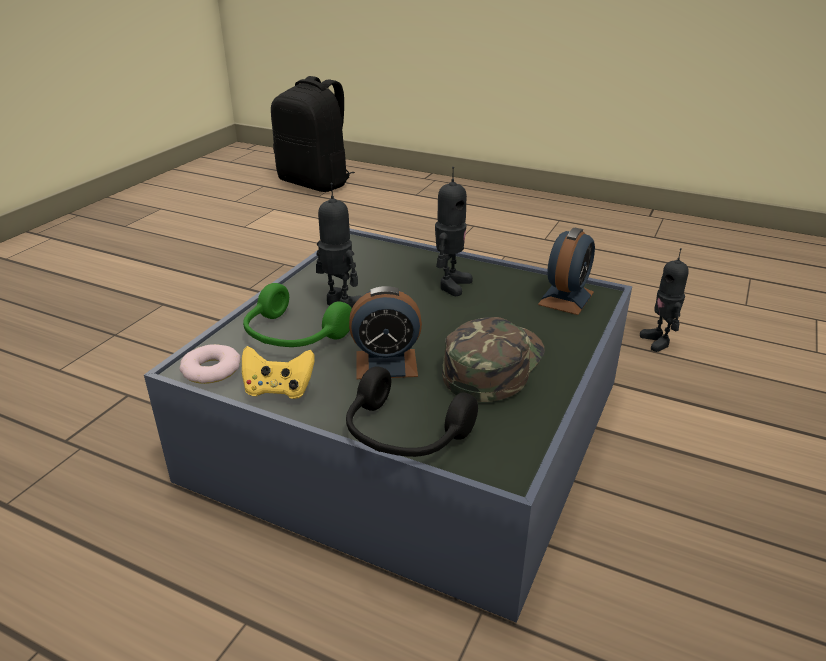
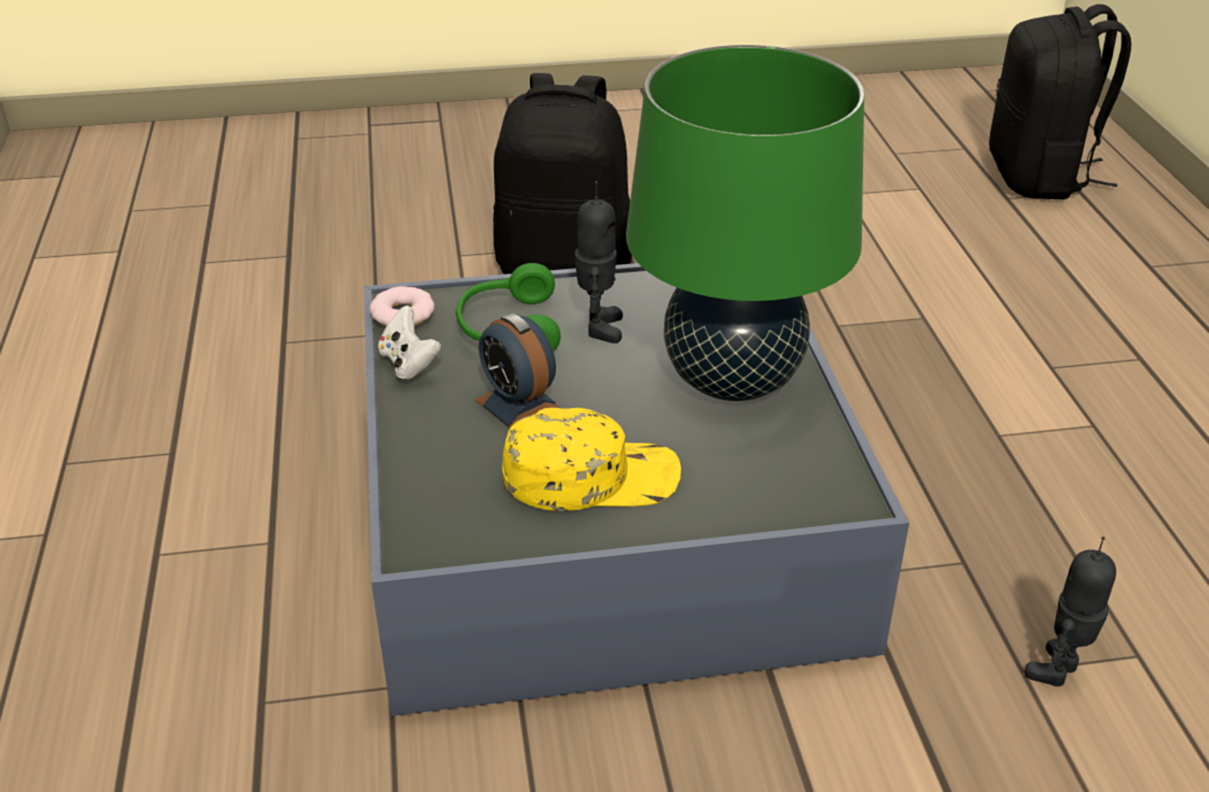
camera: 55 degrees right, 5 degrees up
yellow game controller [242,346,314,399] -> white game controller [378,305,441,380]
black headphones [346,366,478,457] -> none
toy robot [435,167,473,296] -> green table lamp [626,45,864,401]
green cap [442,317,545,402] -> yellow cap [502,408,681,511]
alarm clock [538,228,595,315] -> none
none -> black backpack [493,73,632,274]

